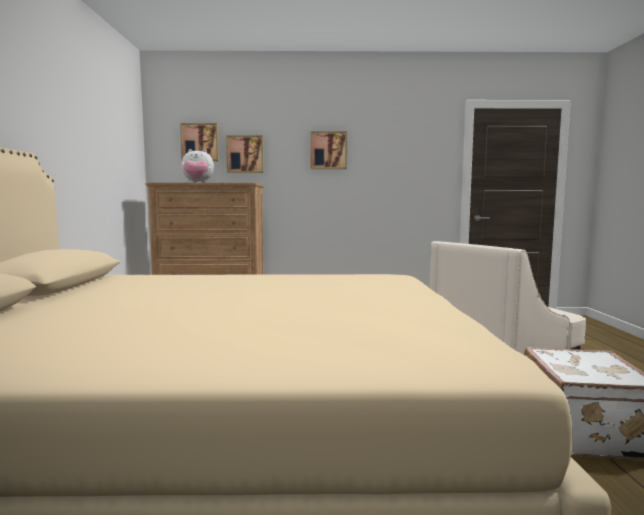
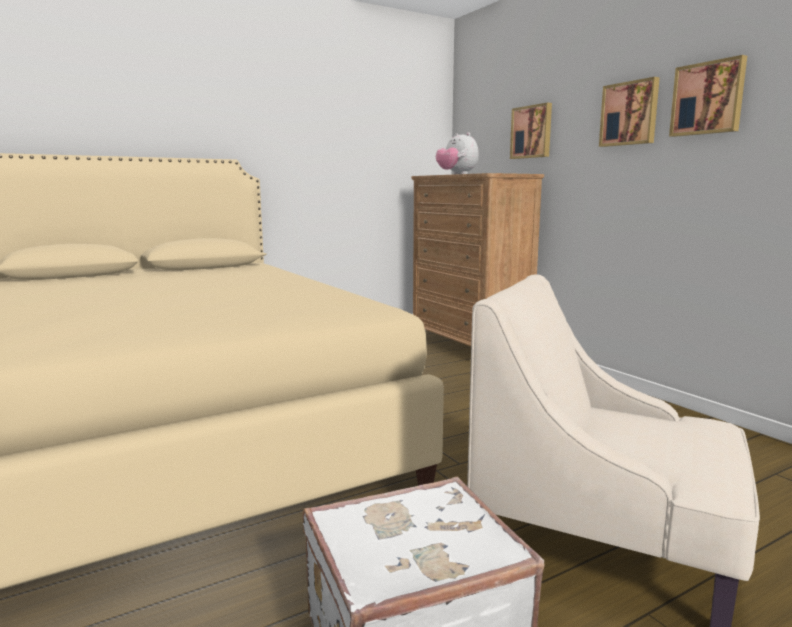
camera: 60 degrees right, 5 degrees up
picture [180,123,219,161] -> picture moved to [669,55,747,137]

